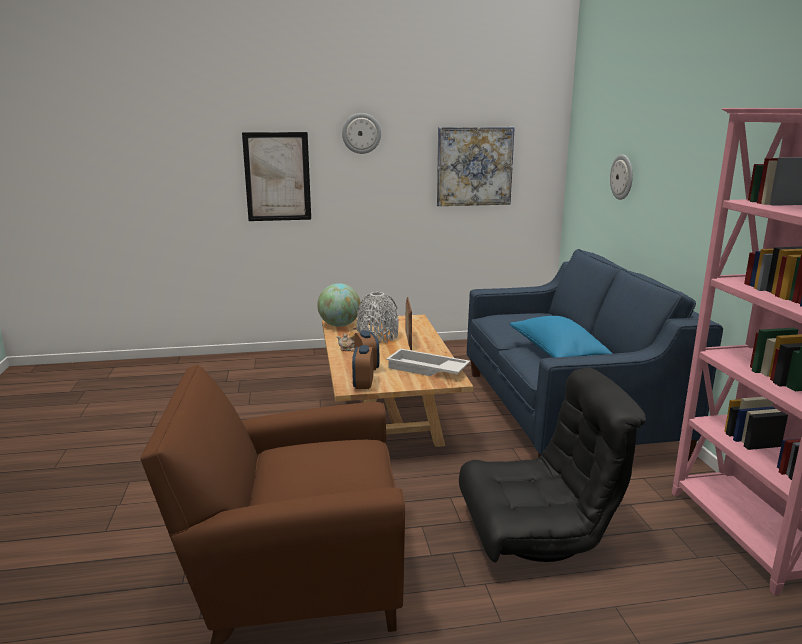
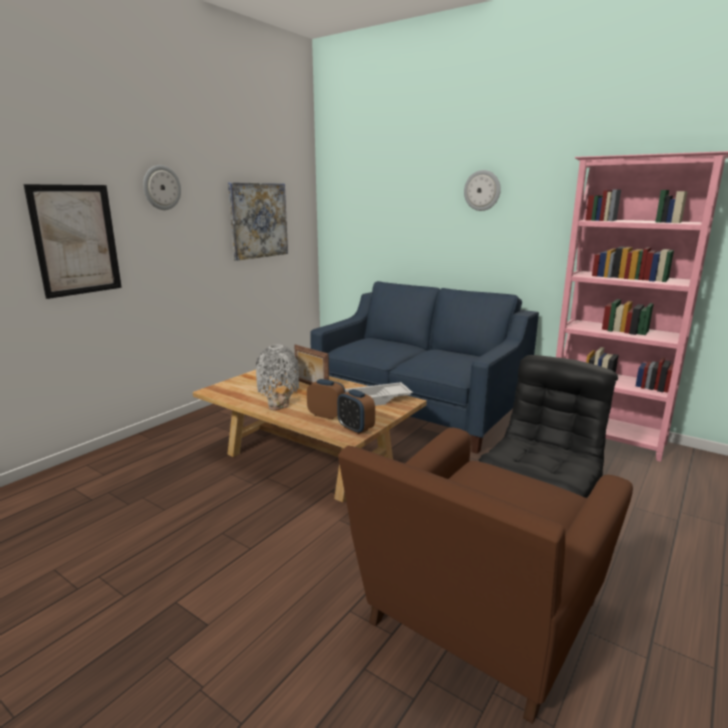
camera: 45 degrees left, 0 degrees up
globe [317,283,361,327] -> none
blue pillow [510,316,613,358] -> none
wall clock [610,155,633,200] -> wall clock moved to [464,170,501,211]

